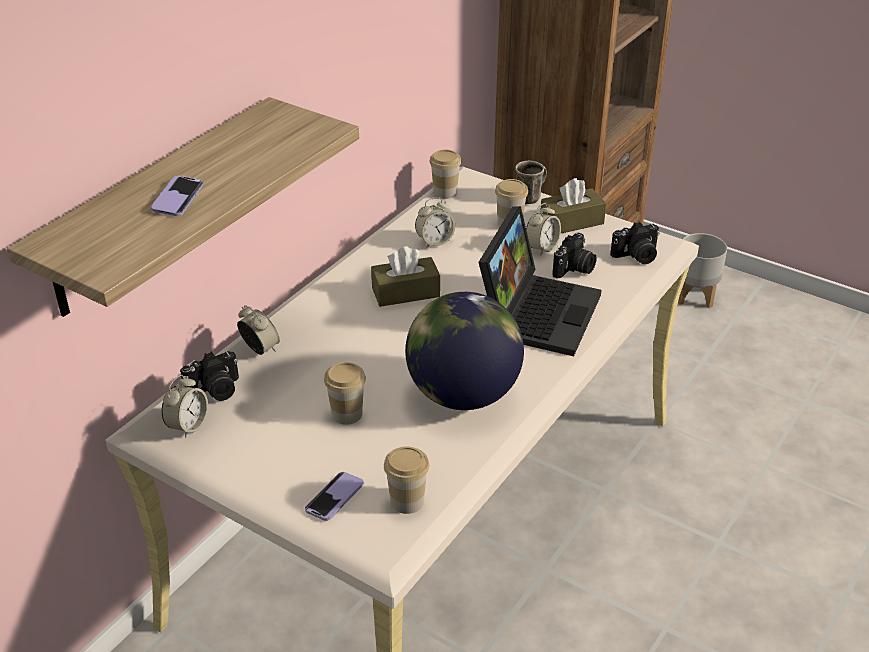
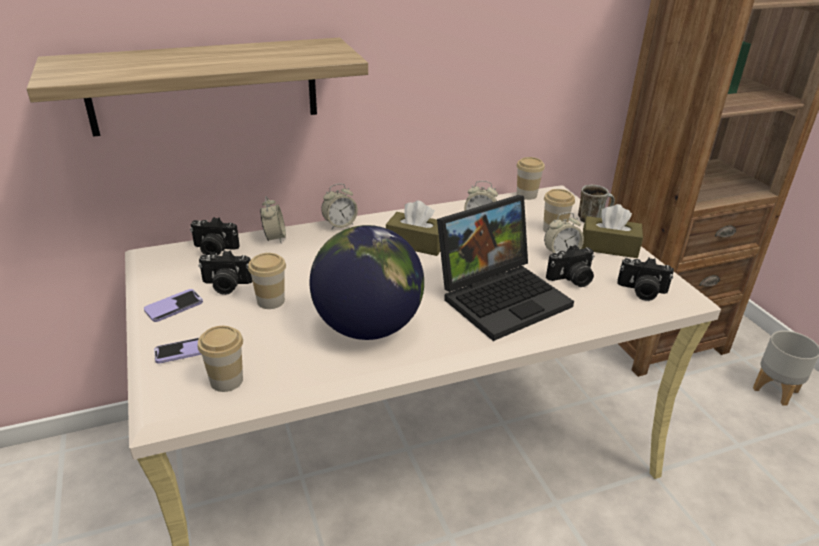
camera: 35 degrees right, 5 degrees down
phone [151,176,203,216] -> phone moved to [144,289,203,322]
alarm clock [161,375,208,438] -> alarm clock moved to [321,184,358,229]
none -> camera [198,250,252,295]

